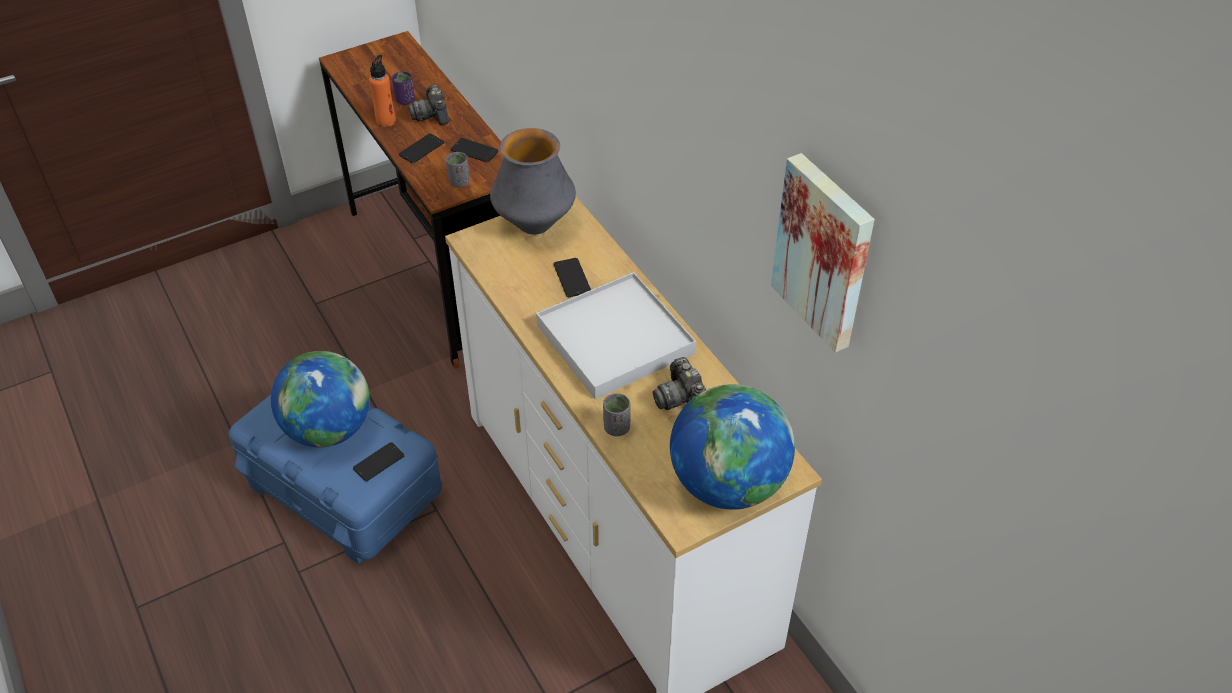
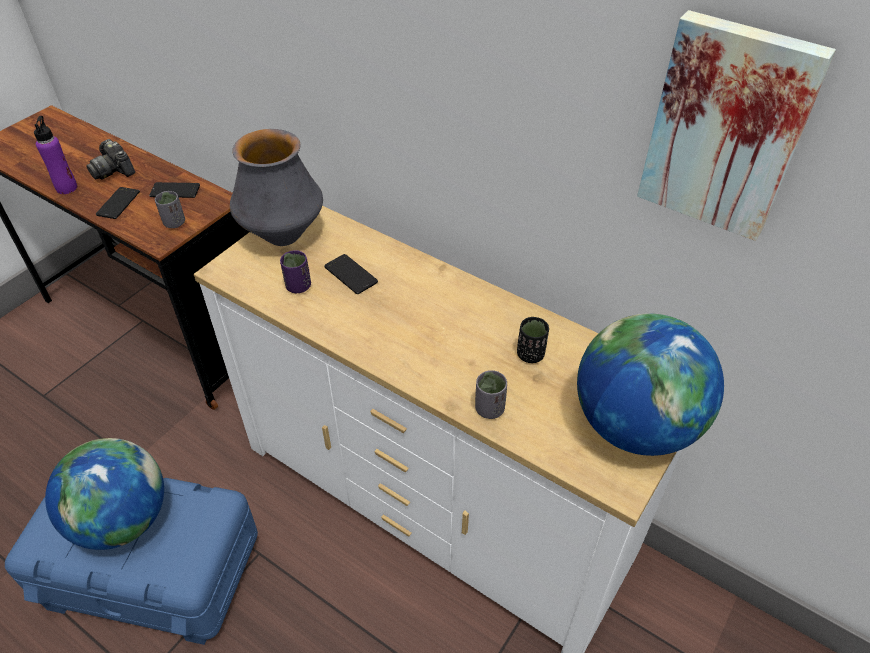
camera: 25 degrees left, 0 degrees up
phone [353,442,405,482] -> none
orange bottle [369,55,396,127] -> purple bottle [34,116,77,194]
purple cup [392,71,415,105] -> purple cup moved to [280,250,311,293]
white tray [536,272,696,399] -> none
camera [653,357,706,410] -> black cup [517,317,549,363]

